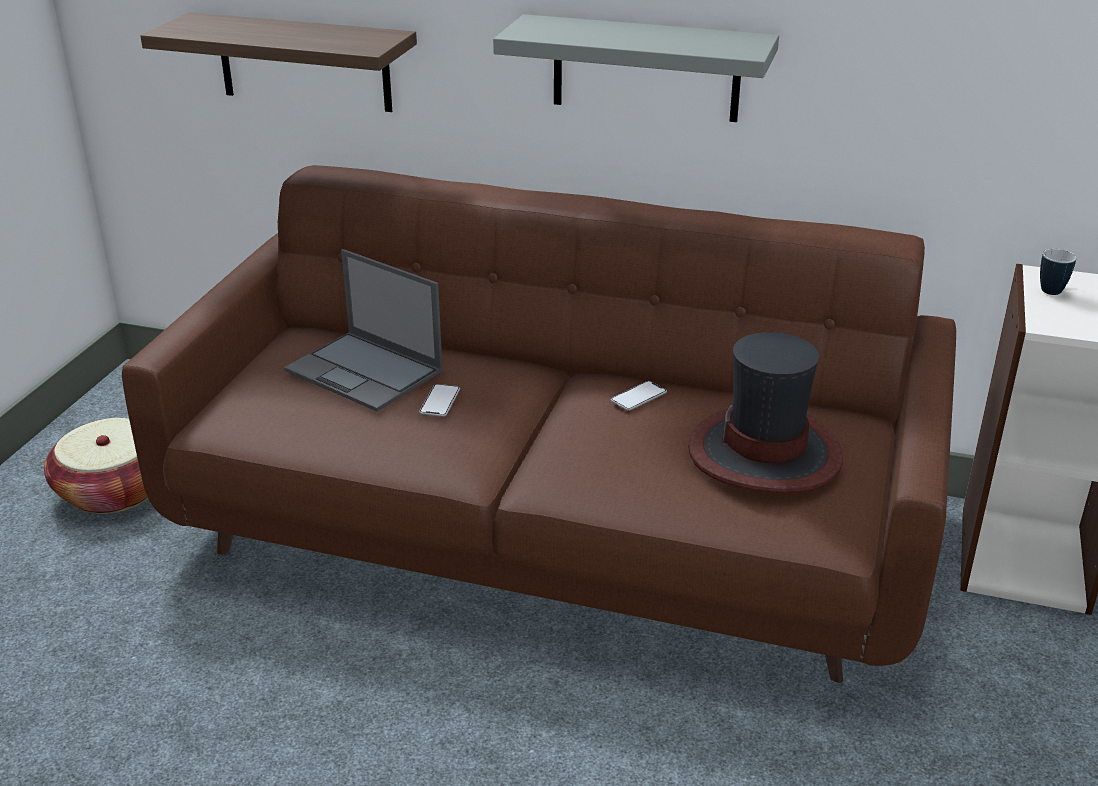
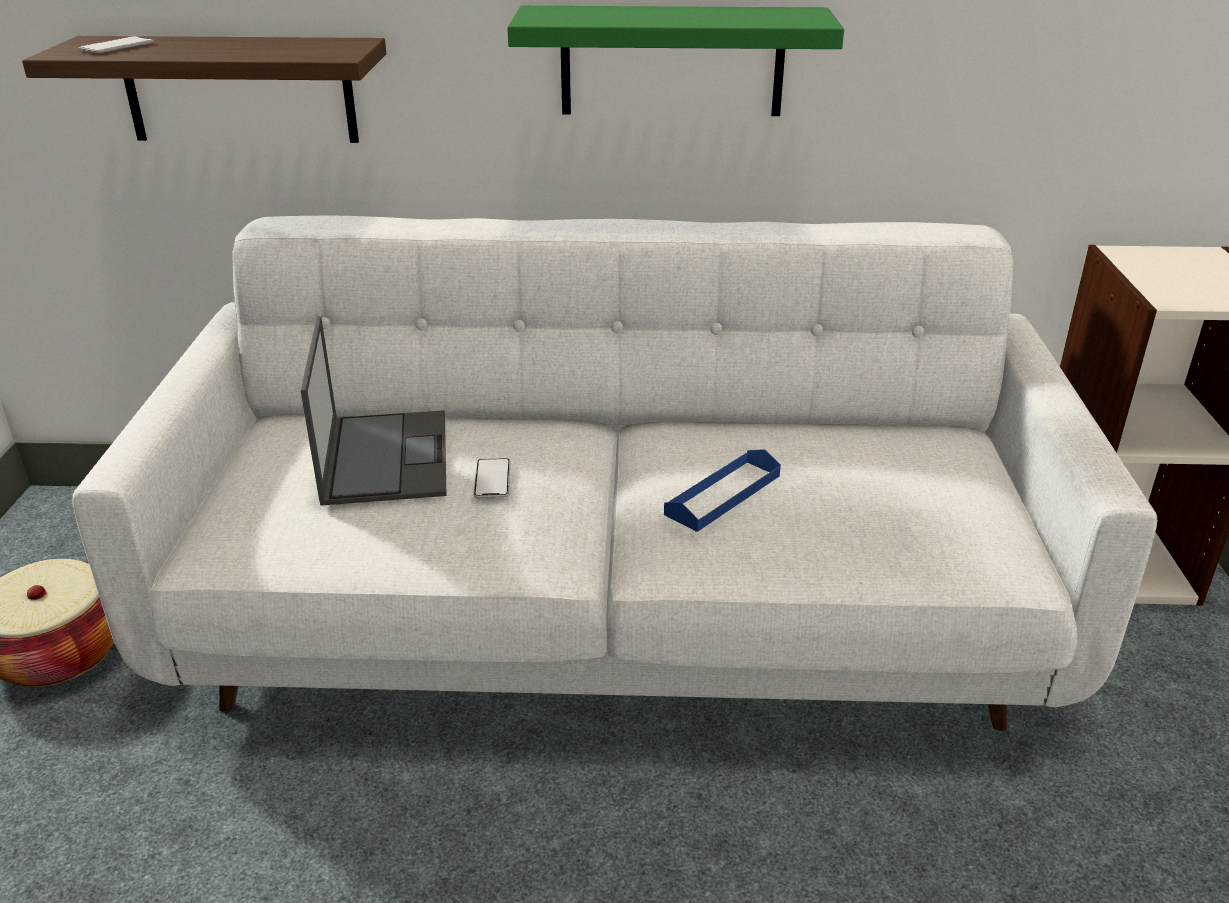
camera: 15 degrees left, 0 degrees up
brown sofa [122,165,956,683] -> white sofa [72,216,1157,731]
laptop [284,249,443,412] -> laptop turned 120 degrees counterclockwise [301,316,446,506]
grey shelf [493,14,779,122] -> green shelf [507,6,844,116]
phone [611,381,667,411] -> phone moved to [78,36,154,53]
hat [688,332,843,494] -> none
mug [1040,249,1076,295] -> none
none -> blue tray [664,449,781,532]

